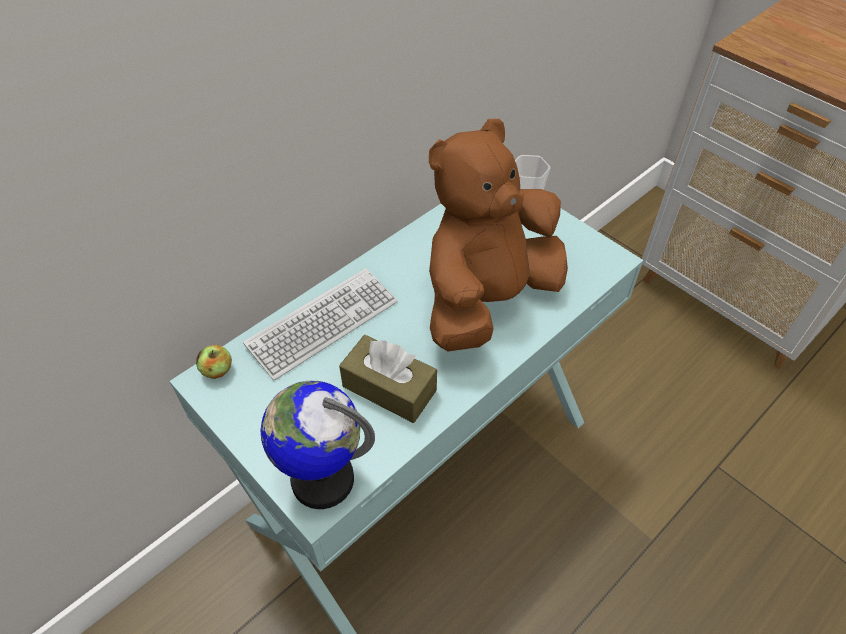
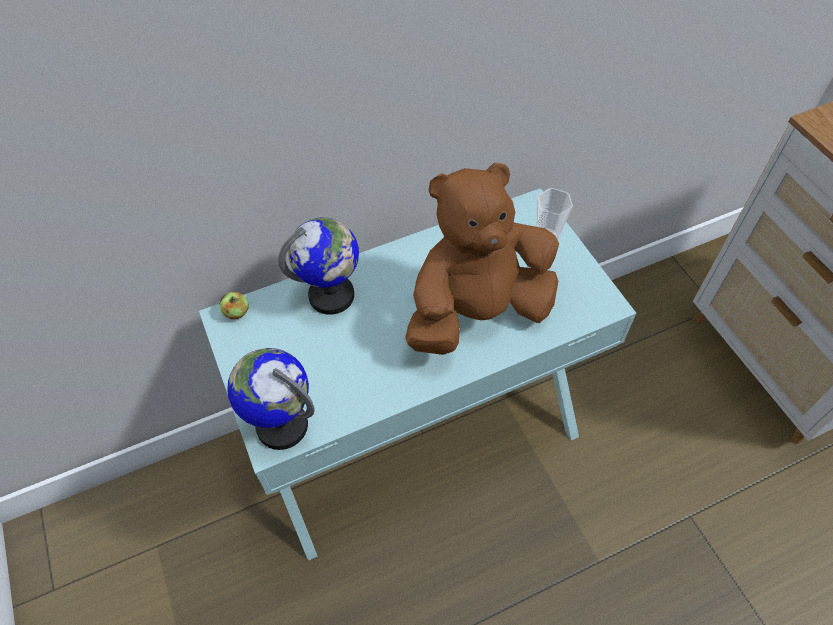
camera: 20 degrees right, 5 degrees up
keyboard [243,268,397,380] -> globe [278,217,359,315]
brown tissue box [339,335,437,423] -> none

